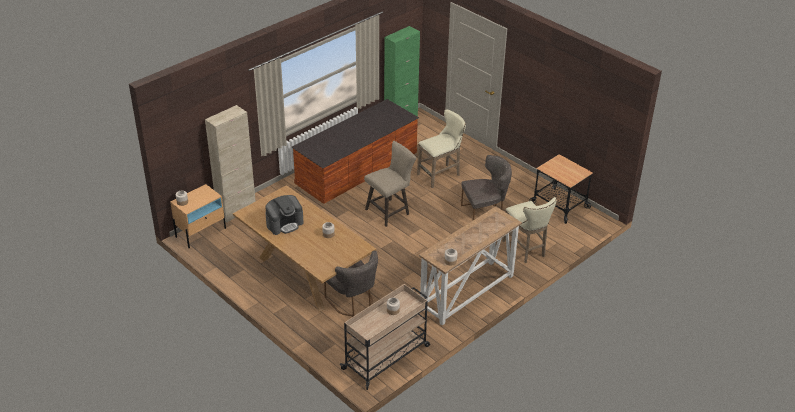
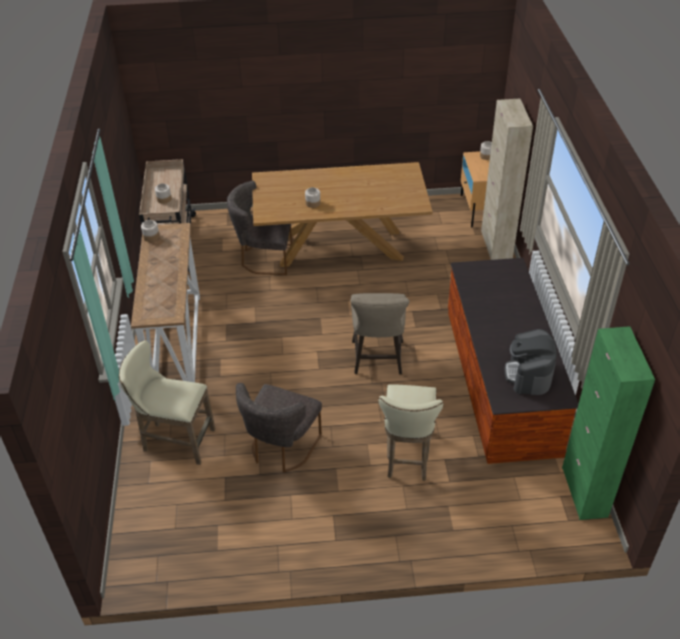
camera: 130 degrees right, 5 degrees up
coffee machine [265,195,304,235] -> coffee machine moved to [505,329,557,395]
cart [529,154,593,224] -> none

